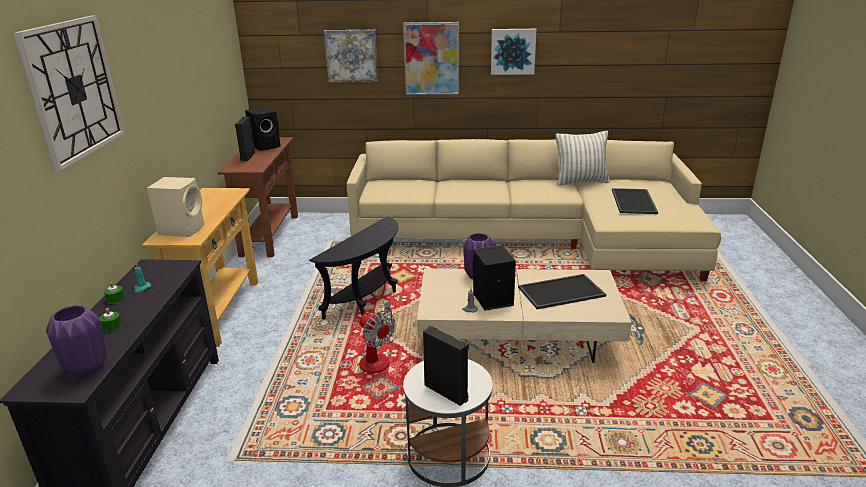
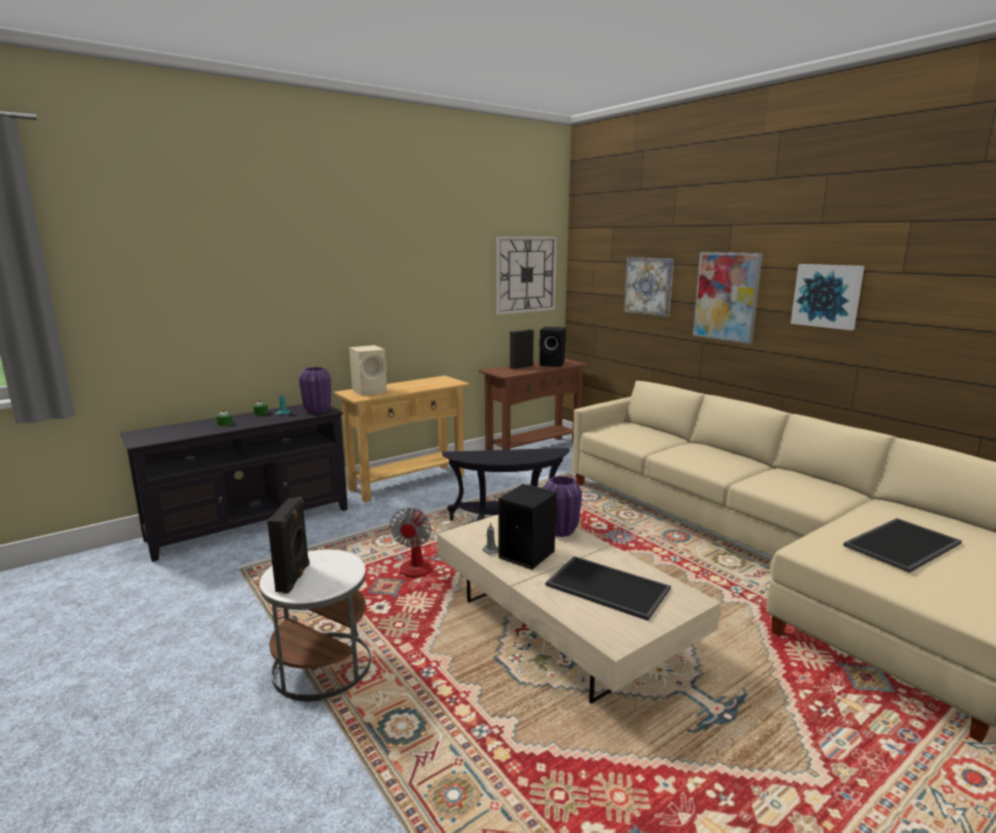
camera: 50 degrees right, 10 degrees down
wall clock [13,15,125,171] -> wall clock moved to [496,236,557,315]
purple vase [46,305,107,378] -> purple vase moved to [299,367,331,414]
pillow [556,131,610,186] -> none

